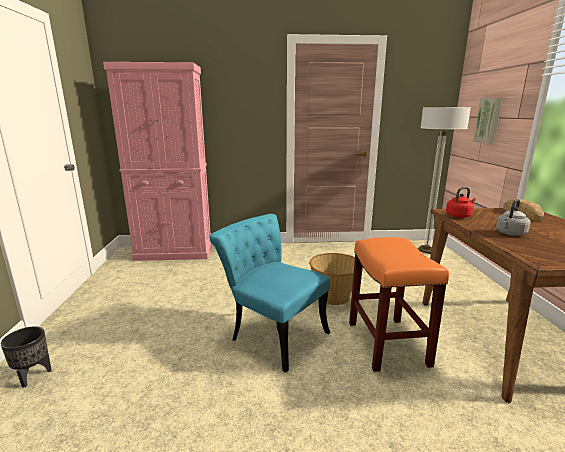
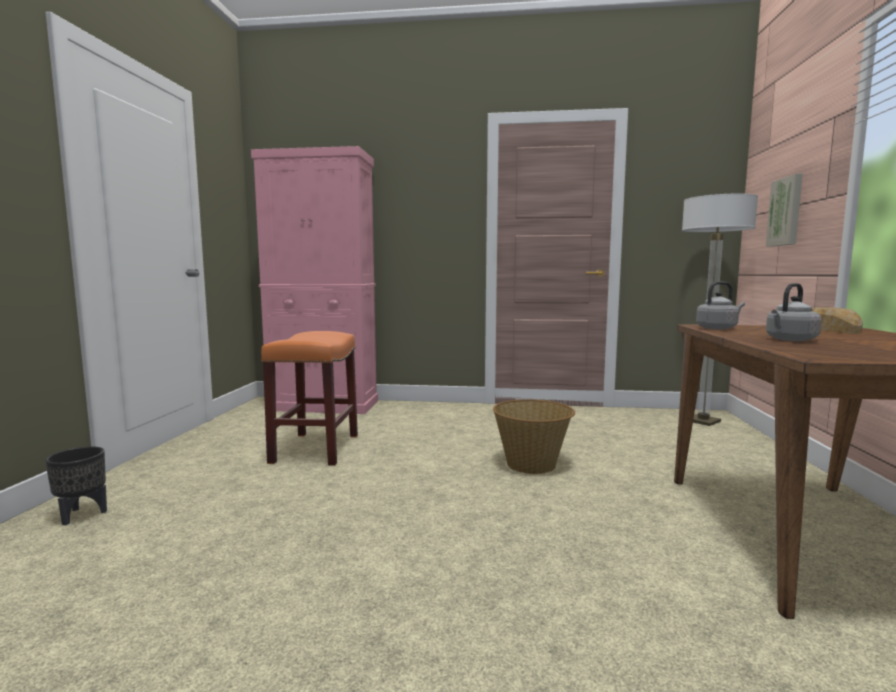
camera: 10 degrees right, 10 degrees down
turquoise chair [209,214,330,373] -> none
orange stool [349,237,449,372] -> orange stool moved to [261,331,358,466]
red kettle [446,187,476,218] -> grey kettle [696,282,745,330]

